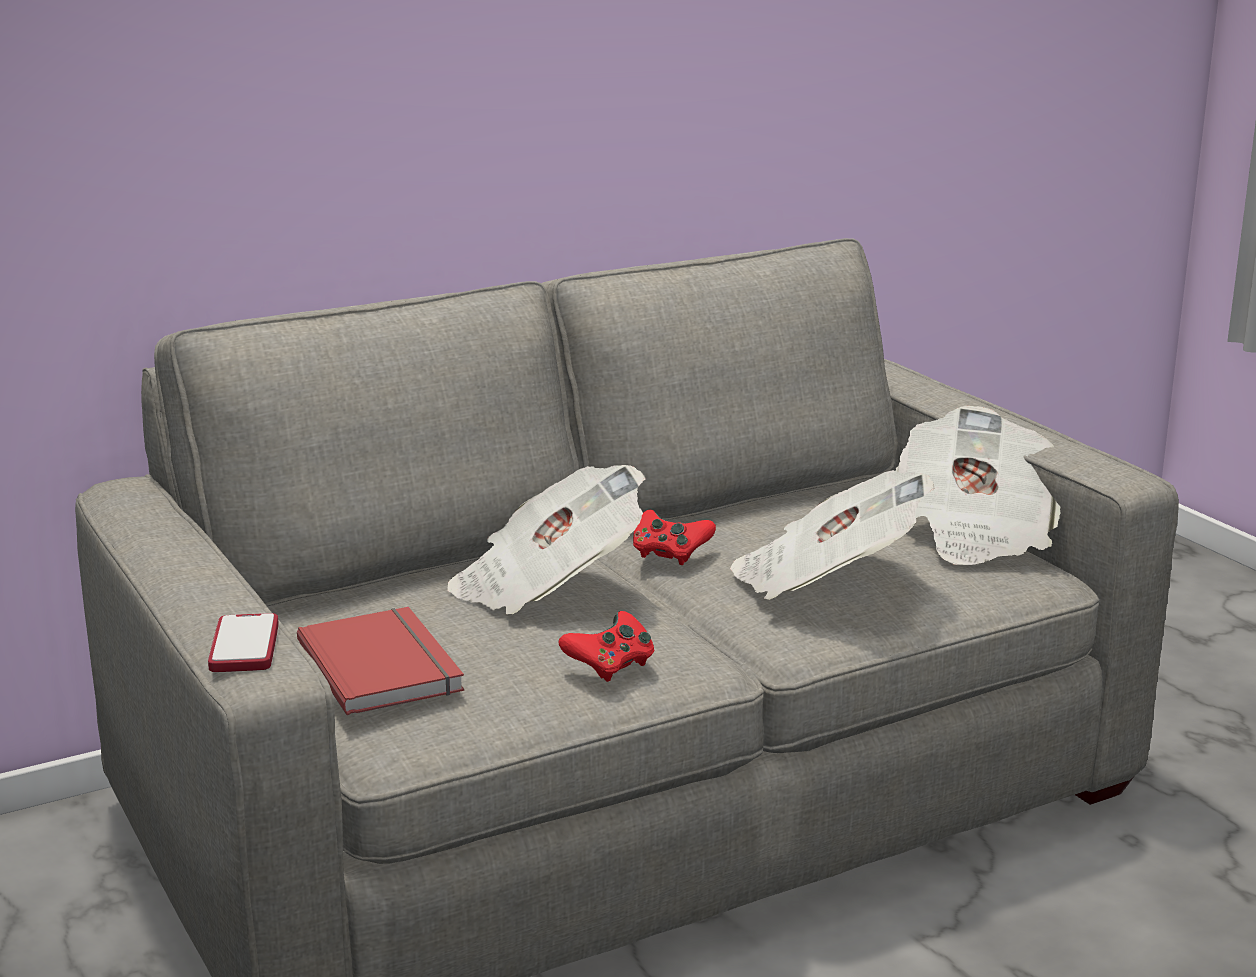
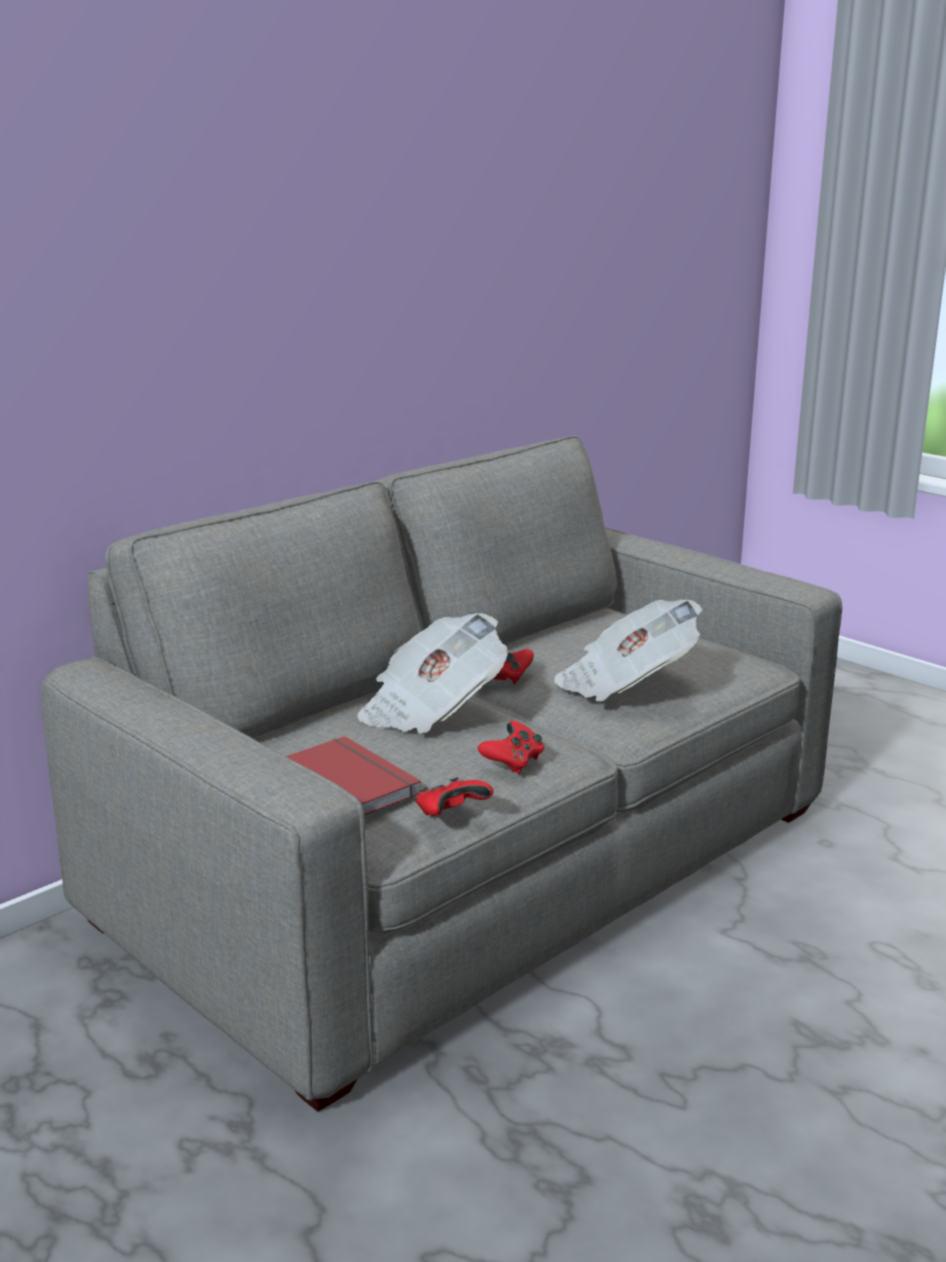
camera: 15 degrees left, 0 degrees up
phone [208,613,279,672] -> none
newspaper [896,406,1060,565] -> none
none -> red game controller [416,777,494,816]

